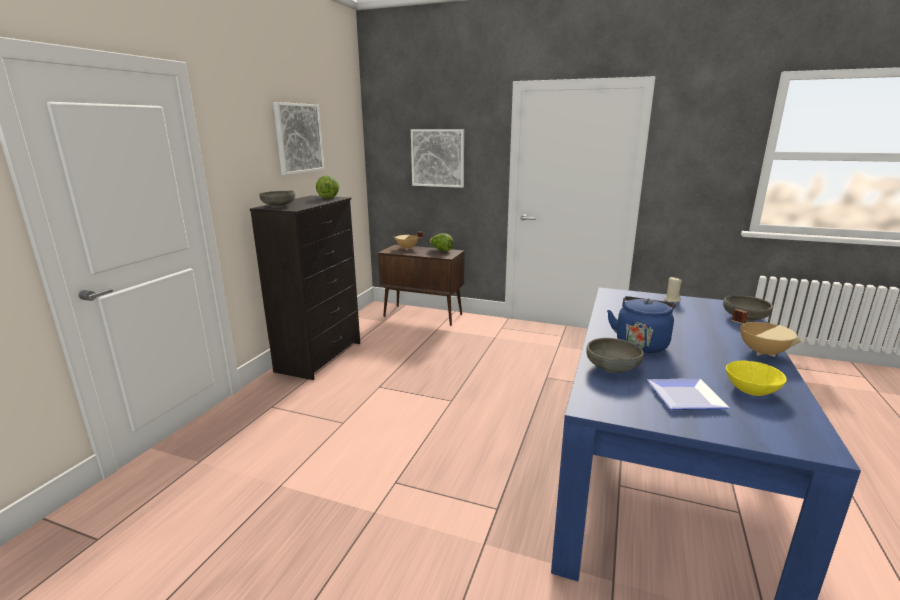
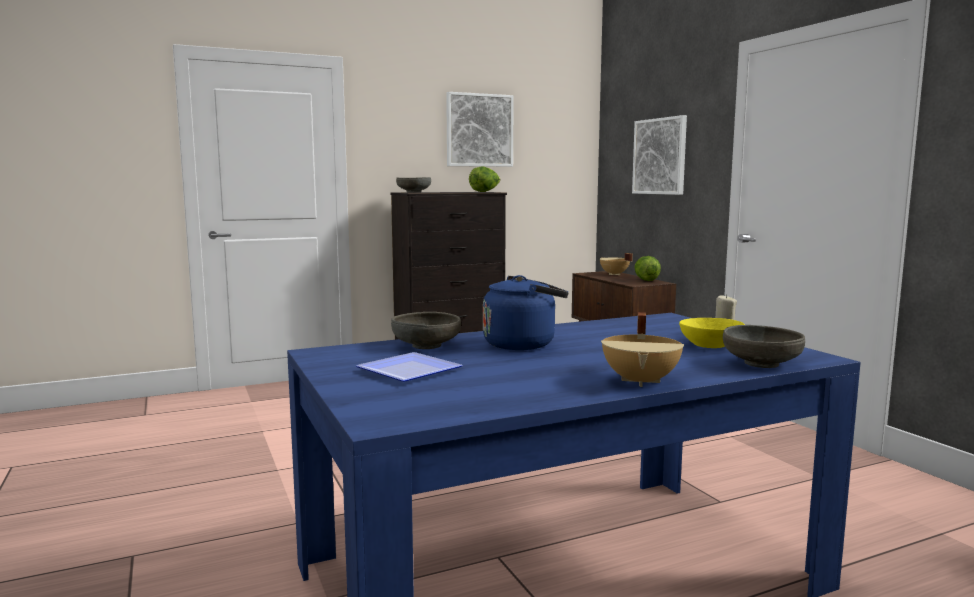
camera: 45 degrees right, 10 degrees down
yellow bowl [726,361,787,396] -> yellow bowl moved to [679,318,745,348]

